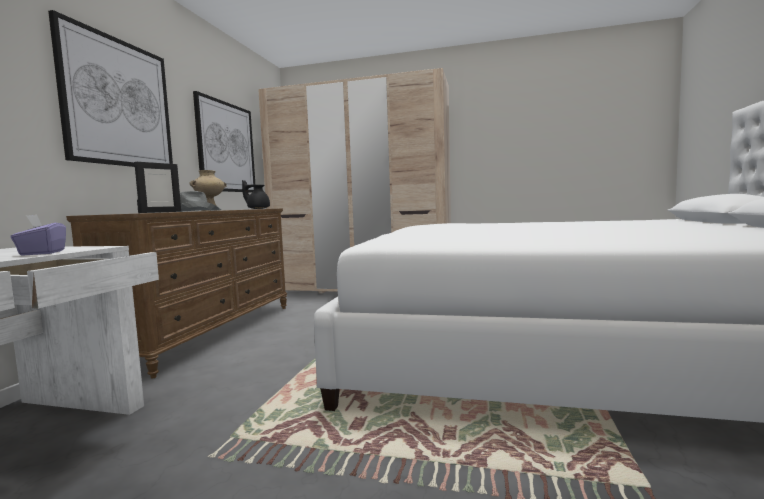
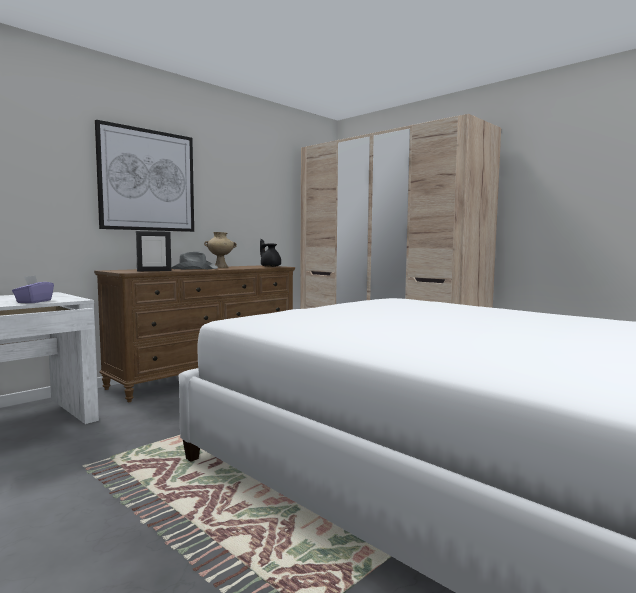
camera: 30 degrees right, 0 degrees up
picture [193,91,255,192] -> none

